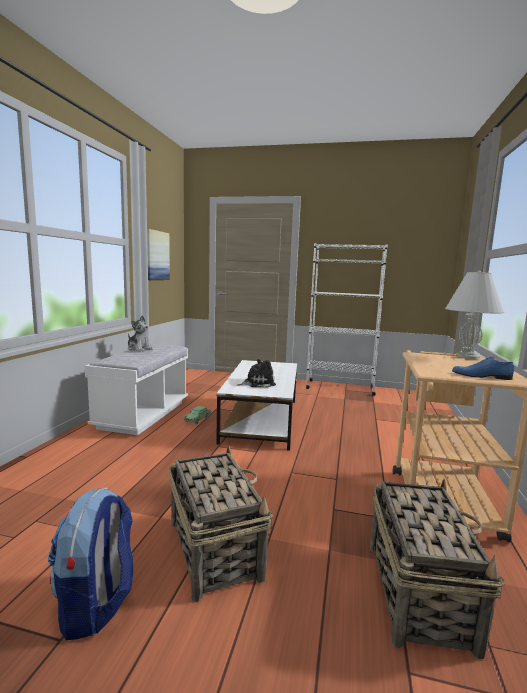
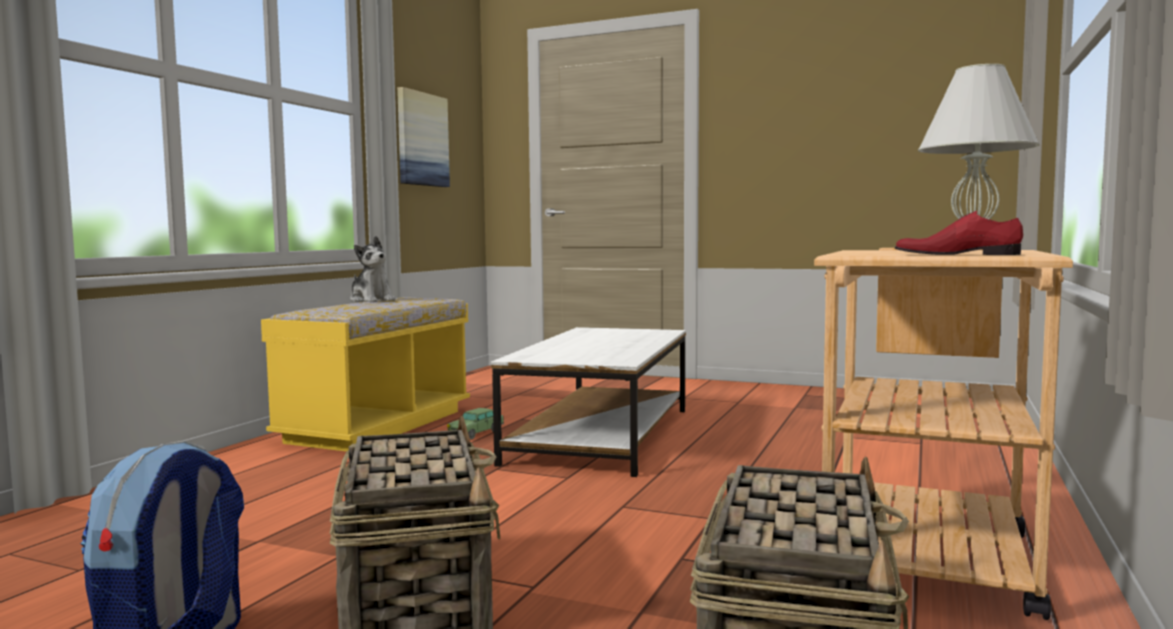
camera: 10 degrees right, 5 degrees down
white bench [85,344,188,435] -> yellow bench [261,298,470,452]
plush toy [236,359,276,388] -> none
white bookcase [306,243,388,396] -> none
blue shoe [452,357,515,380] -> red shoe [895,211,1023,255]

